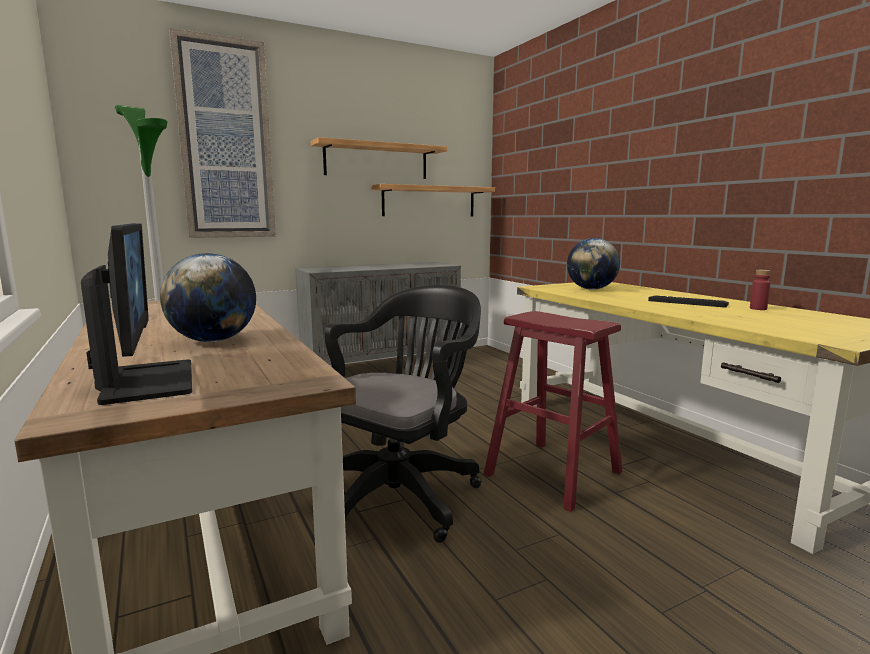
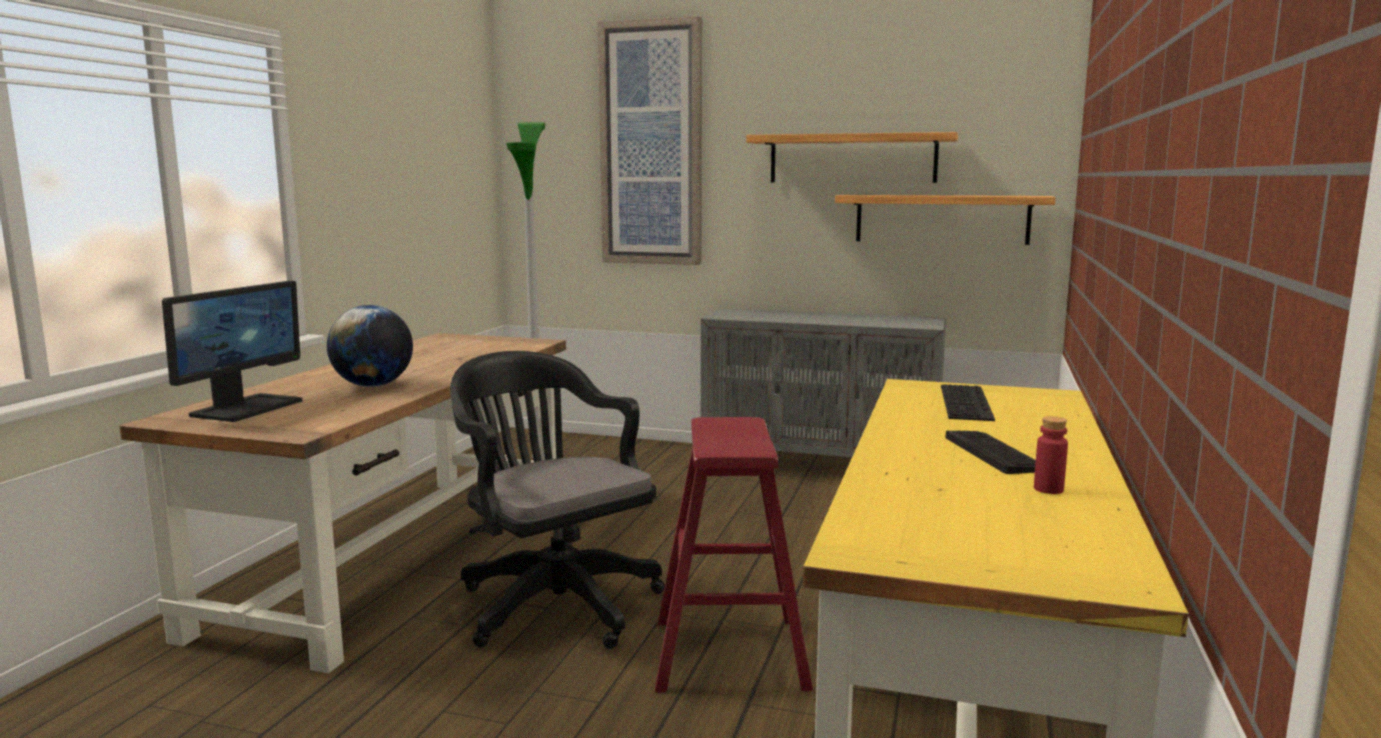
camera: 45 degrees right, 0 degrees up
black office chair [325,285,482,543] -> black office chair turned 120 degrees counterclockwise [450,351,665,649]
globe [567,238,620,290] -> keyboard [941,384,995,421]

